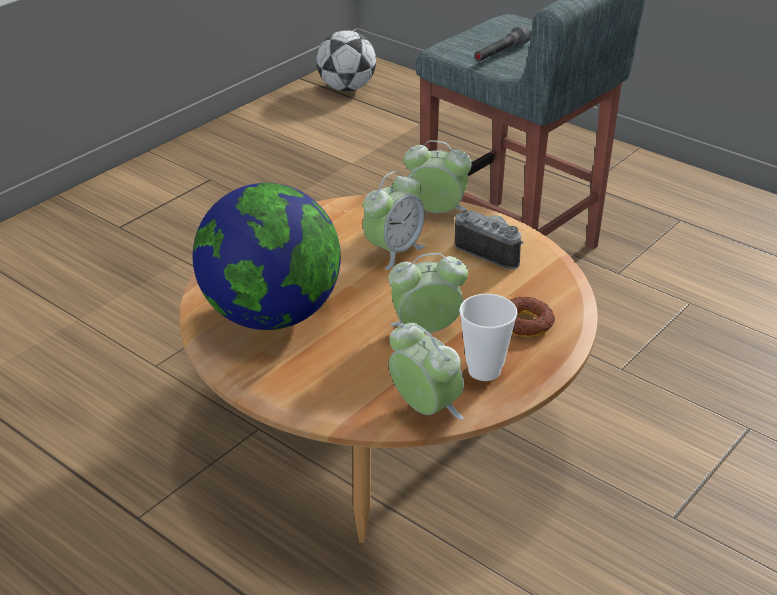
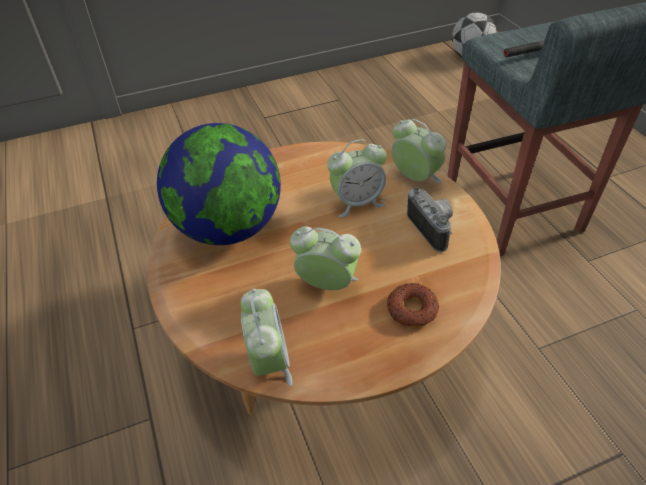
camera: 30 degrees right, 10 degrees up
cup [459,294,518,381] -> none

